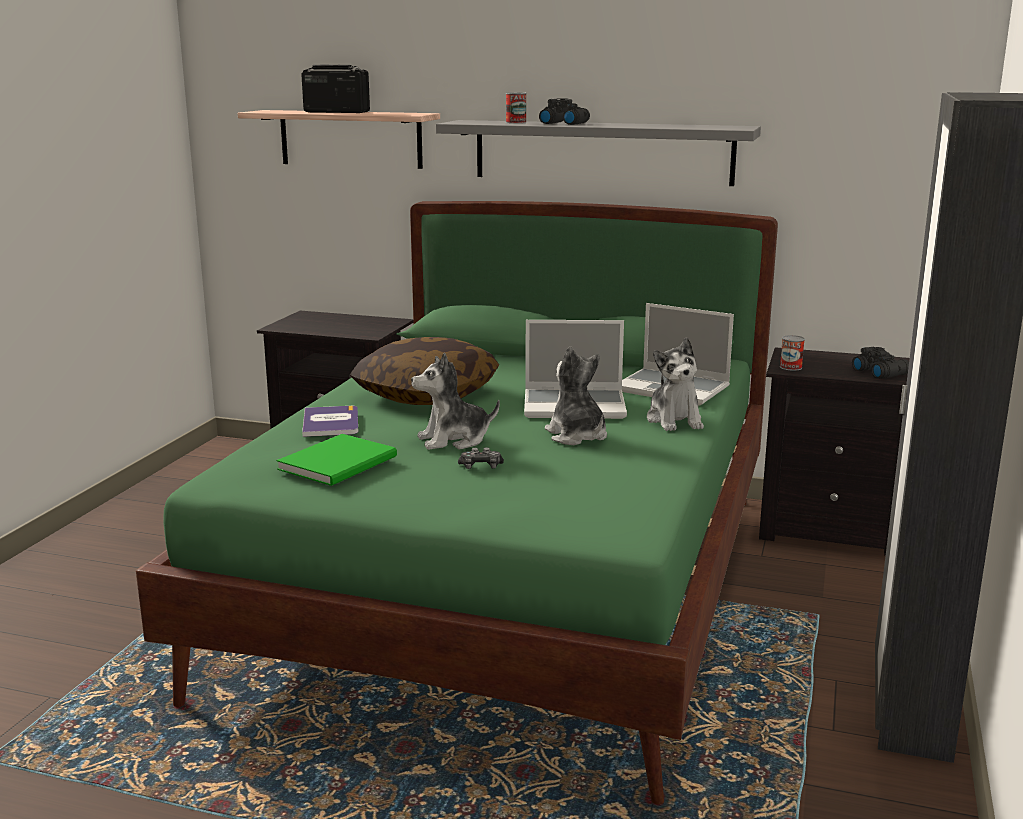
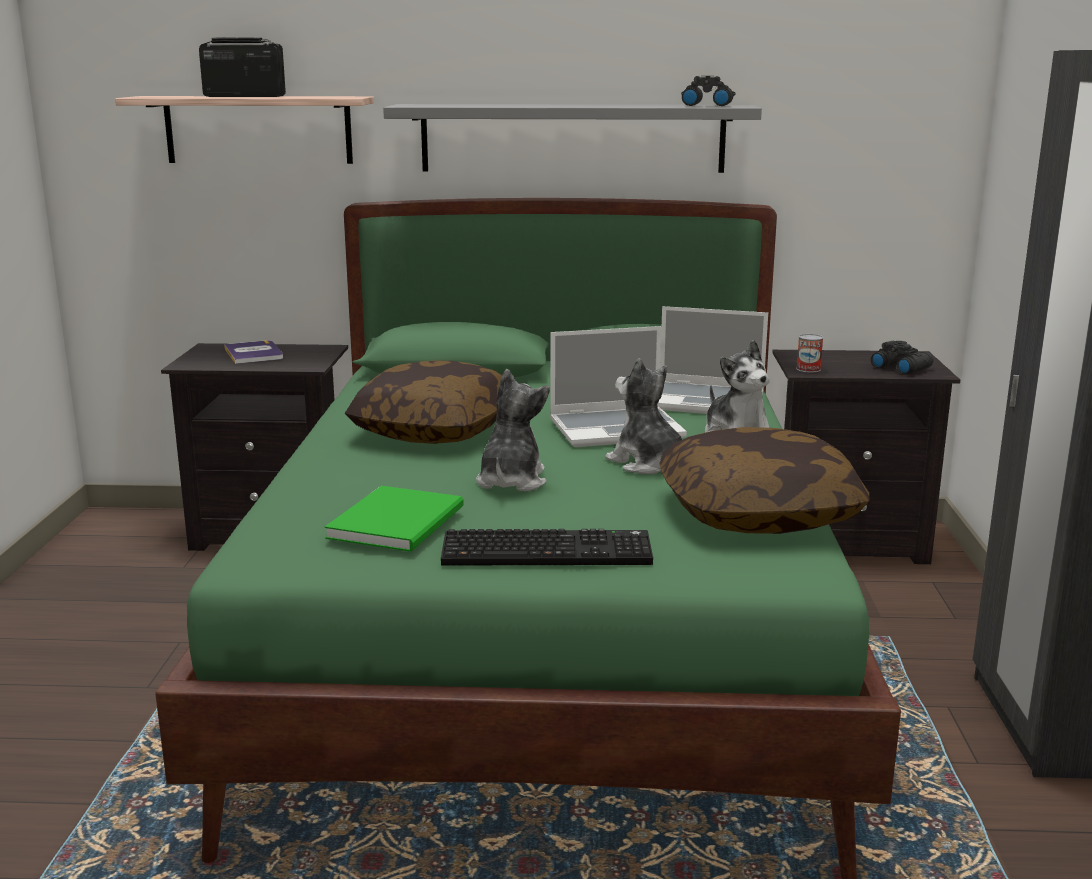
camera: 15 degrees left, 0 degrees up
book [302,406,358,437] -> book moved to [224,340,283,364]
plush toy [411,353,500,450] -> plush toy turned 135 degrees clockwise [476,369,550,492]
game controller [458,447,504,469] -> none
can [506,92,526,124] -> none
black binoculars [539,98,590,125] -> black binoculars moved to [681,76,736,106]
none -> keyboard [441,529,653,566]
none -> pillow [660,427,869,534]

